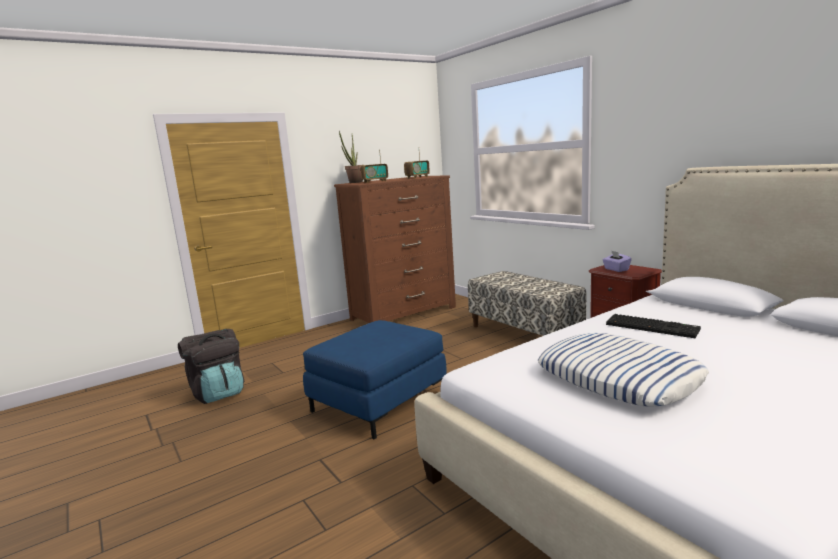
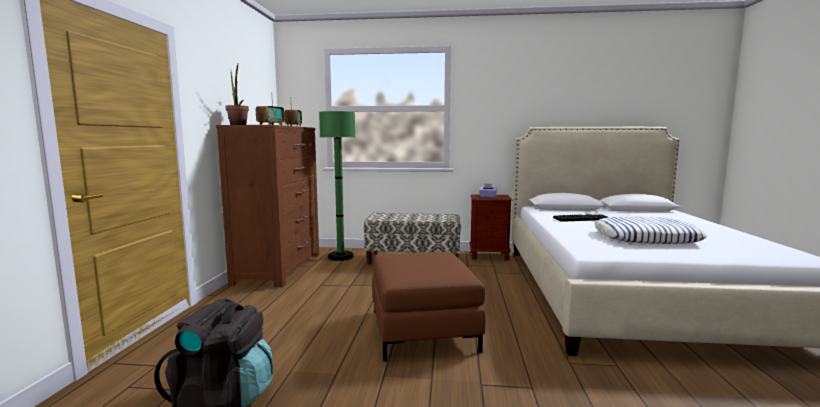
camera: 50 degrees left, 5 degrees down
blue ottoman [303,320,447,439] -> brown ottoman [372,252,486,361]
none -> green floor lamp [319,111,355,261]

